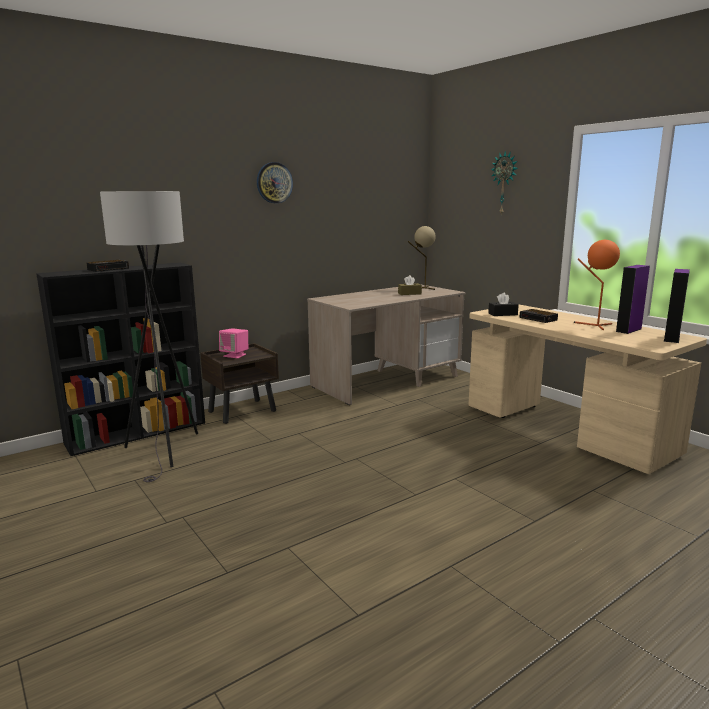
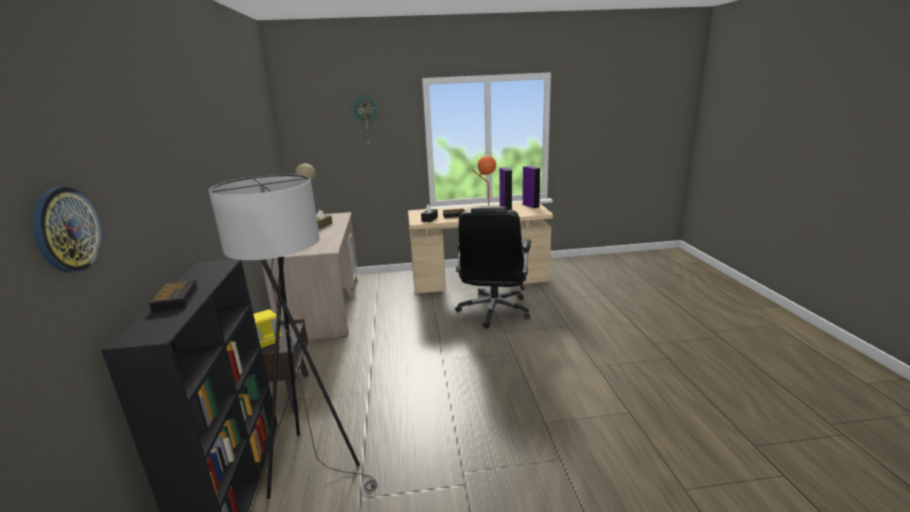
camera: 60 degrees left, 5 degrees up
pink speaker [219,328,248,358] -> yellow speaker [253,309,281,348]
wall clock [257,162,293,203] -> wall clock moved to [33,187,102,273]
none -> black office chair [455,206,531,328]

